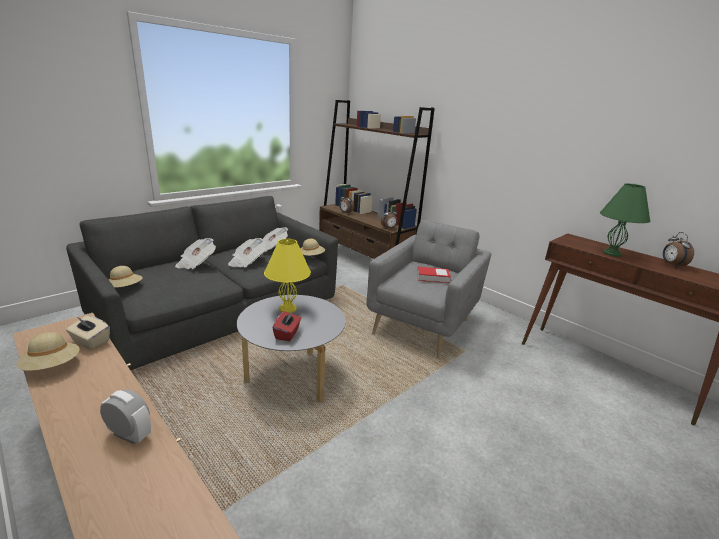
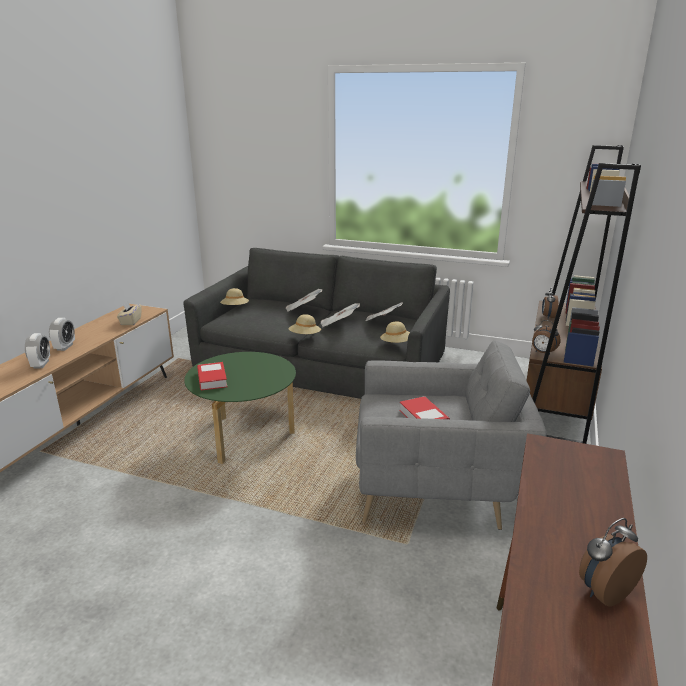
camera: 65 degrees right, 0 degrees up
beige hat [16,332,80,371] -> beige hat moved to [289,314,321,334]
grey coffee table [237,295,346,403] -> green coffee table [184,352,296,464]
yellow table lamp [264,239,311,313] -> none
red tissue box [272,311,301,341] -> book [197,362,227,390]
green table lamp [600,183,650,257] -> none
none -> alarm clock [49,318,75,351]

